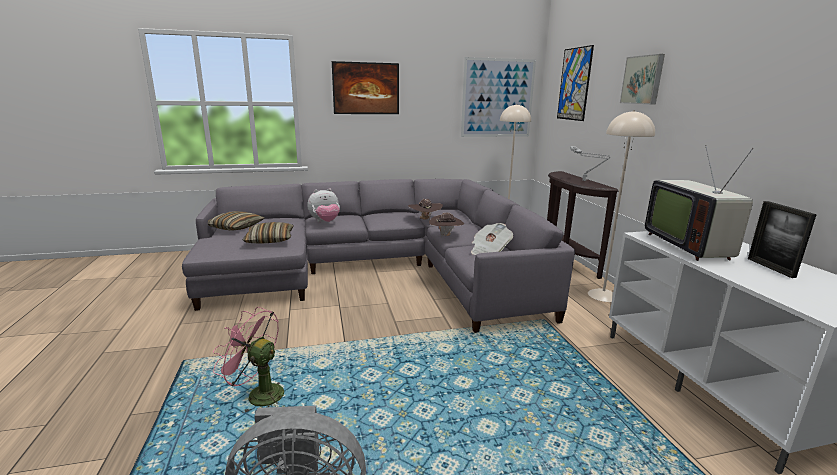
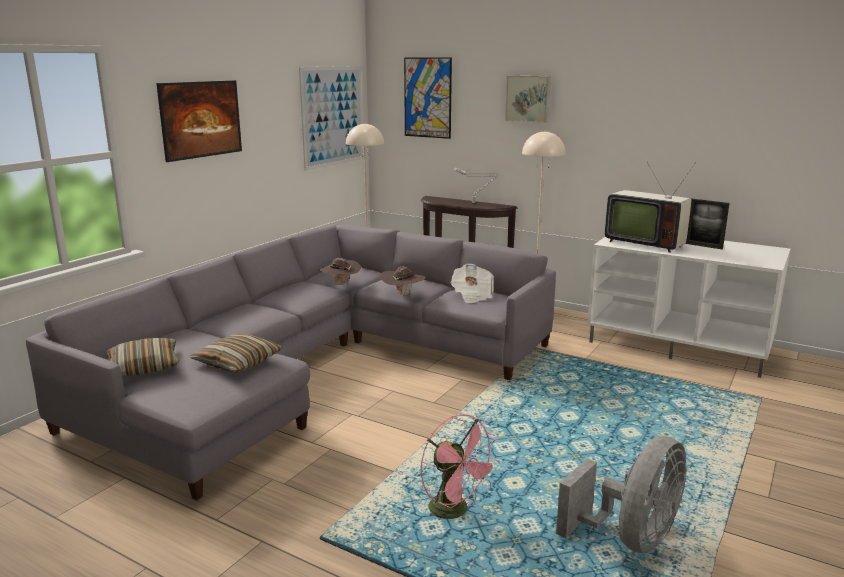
camera: 45 degrees left, 0 degrees up
pink fan [213,307,284,413] -> pink fan turned 105 degrees counterclockwise [421,414,500,519]
plush toy [307,188,340,222] -> none

